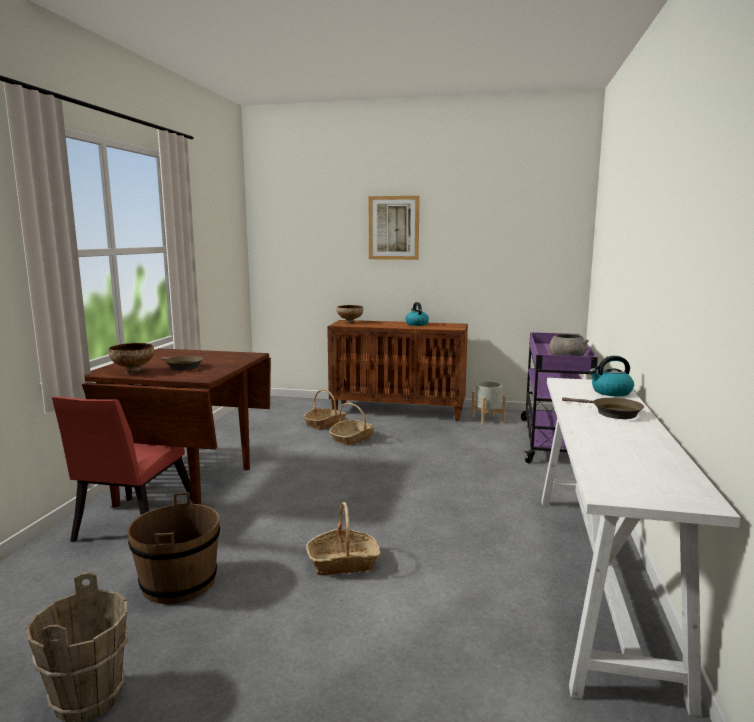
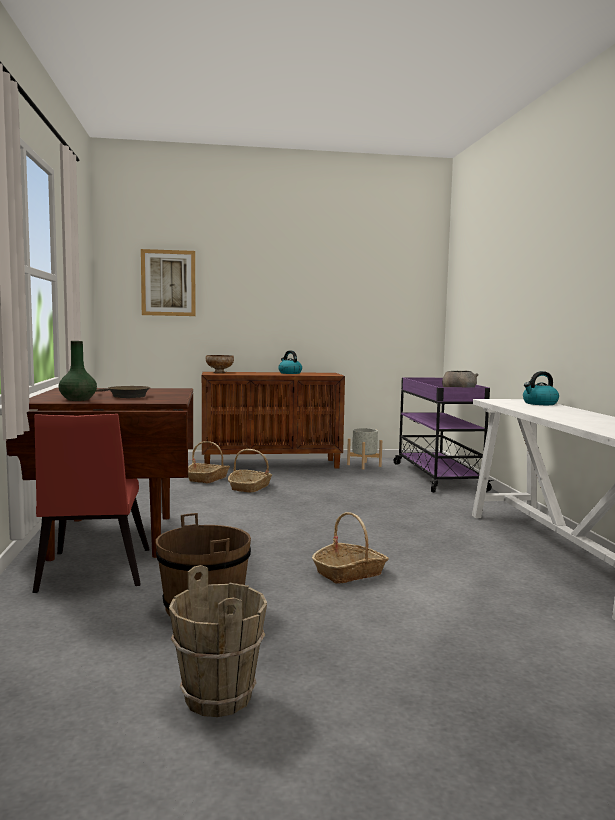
camera: 20 degrees left, 5 degrees down
bowl [109,343,154,374] -> green vase [59,341,97,401]
picture [369,196,420,260] -> picture moved to [141,249,195,316]
brown frying pan [562,398,644,419] -> none

